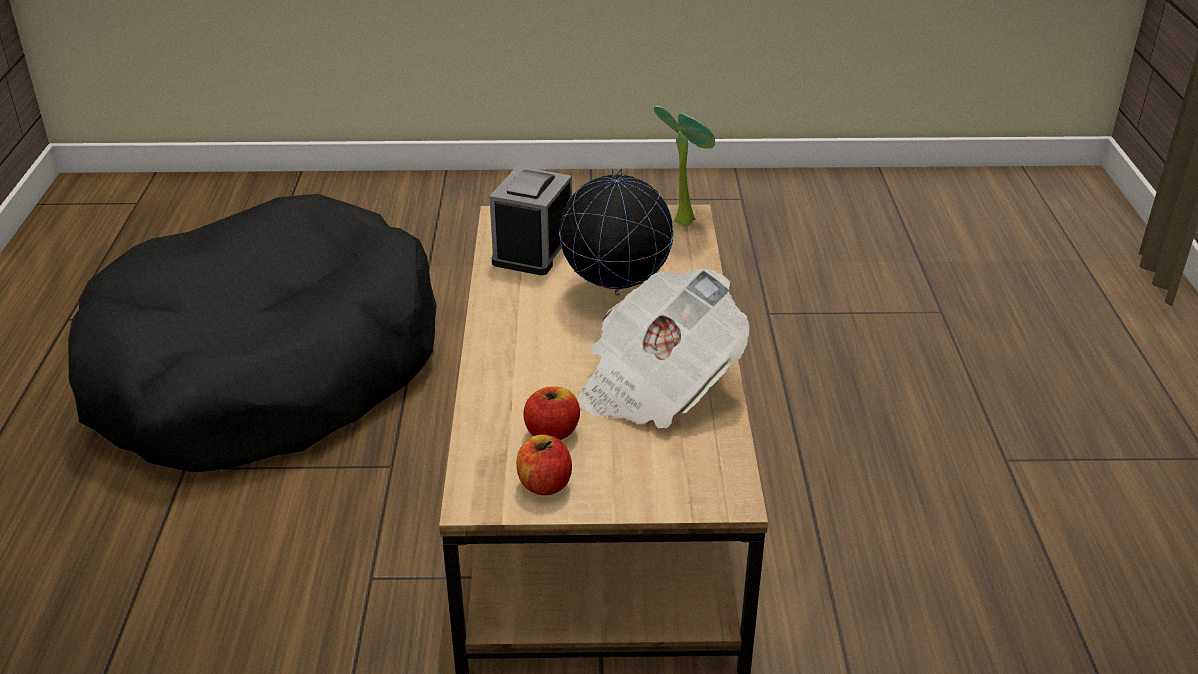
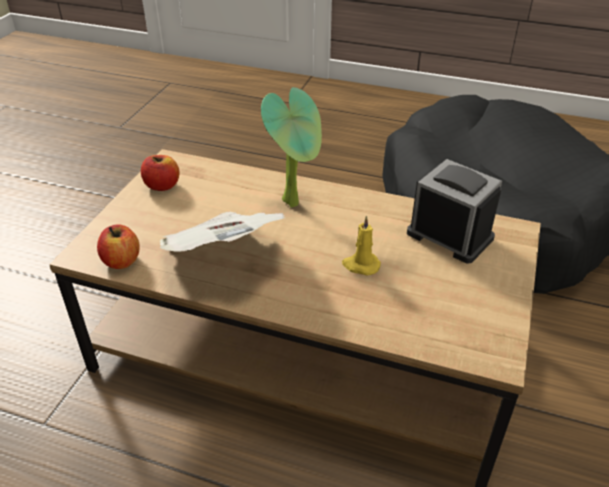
camera: 110 degrees right, 5 degrees up
apple [523,386,580,440] -> apple moved to [97,224,140,269]
globe [559,168,674,295] -> yellow candle [342,216,381,276]
potted plant [654,106,715,226] -> potted plant moved to [261,87,322,207]

